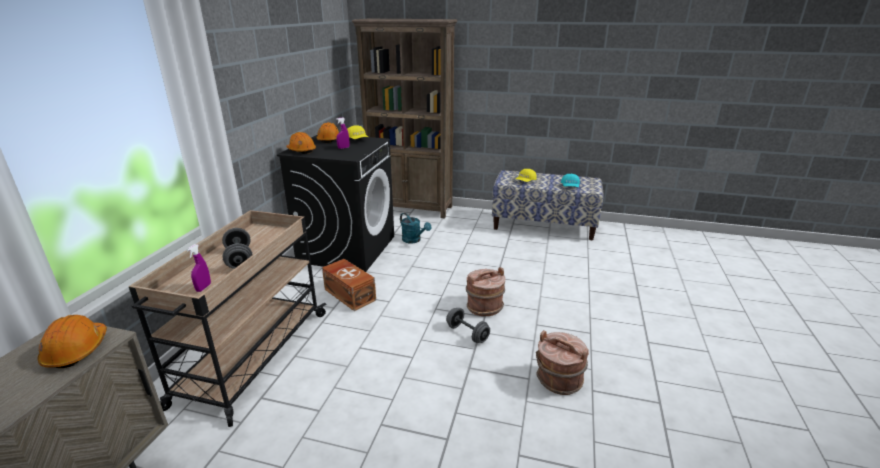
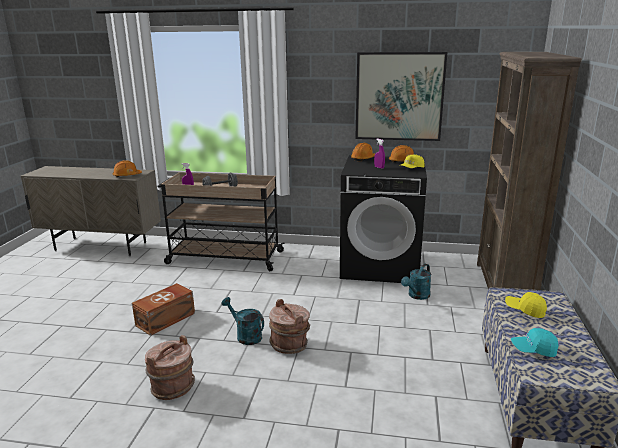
camera: 85 degrees right, 5 degrees down
brown storage box [322,259,376,311] -> brown storage box moved to [132,283,195,336]
grey dumbbell [446,308,490,343] -> turquoise watering can [221,297,264,345]
none -> picture [355,52,447,141]

